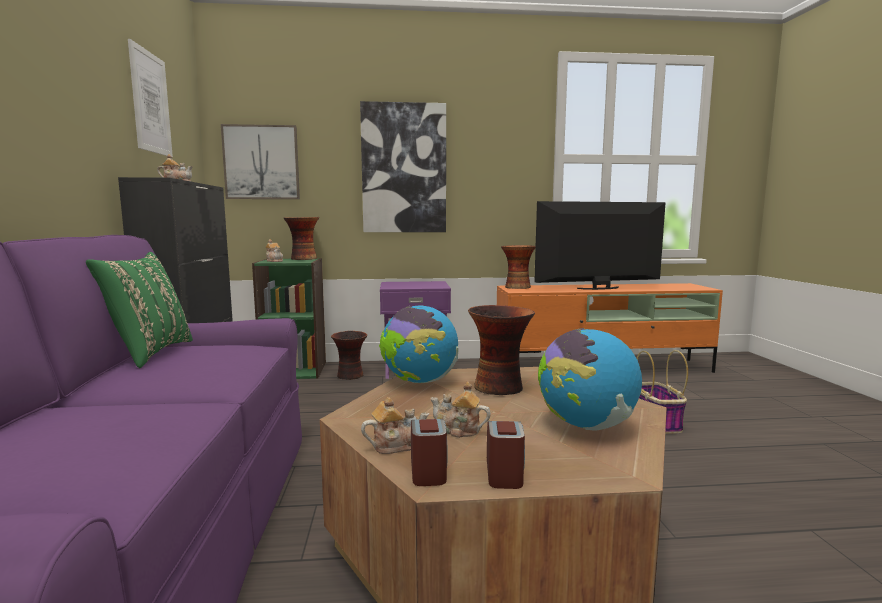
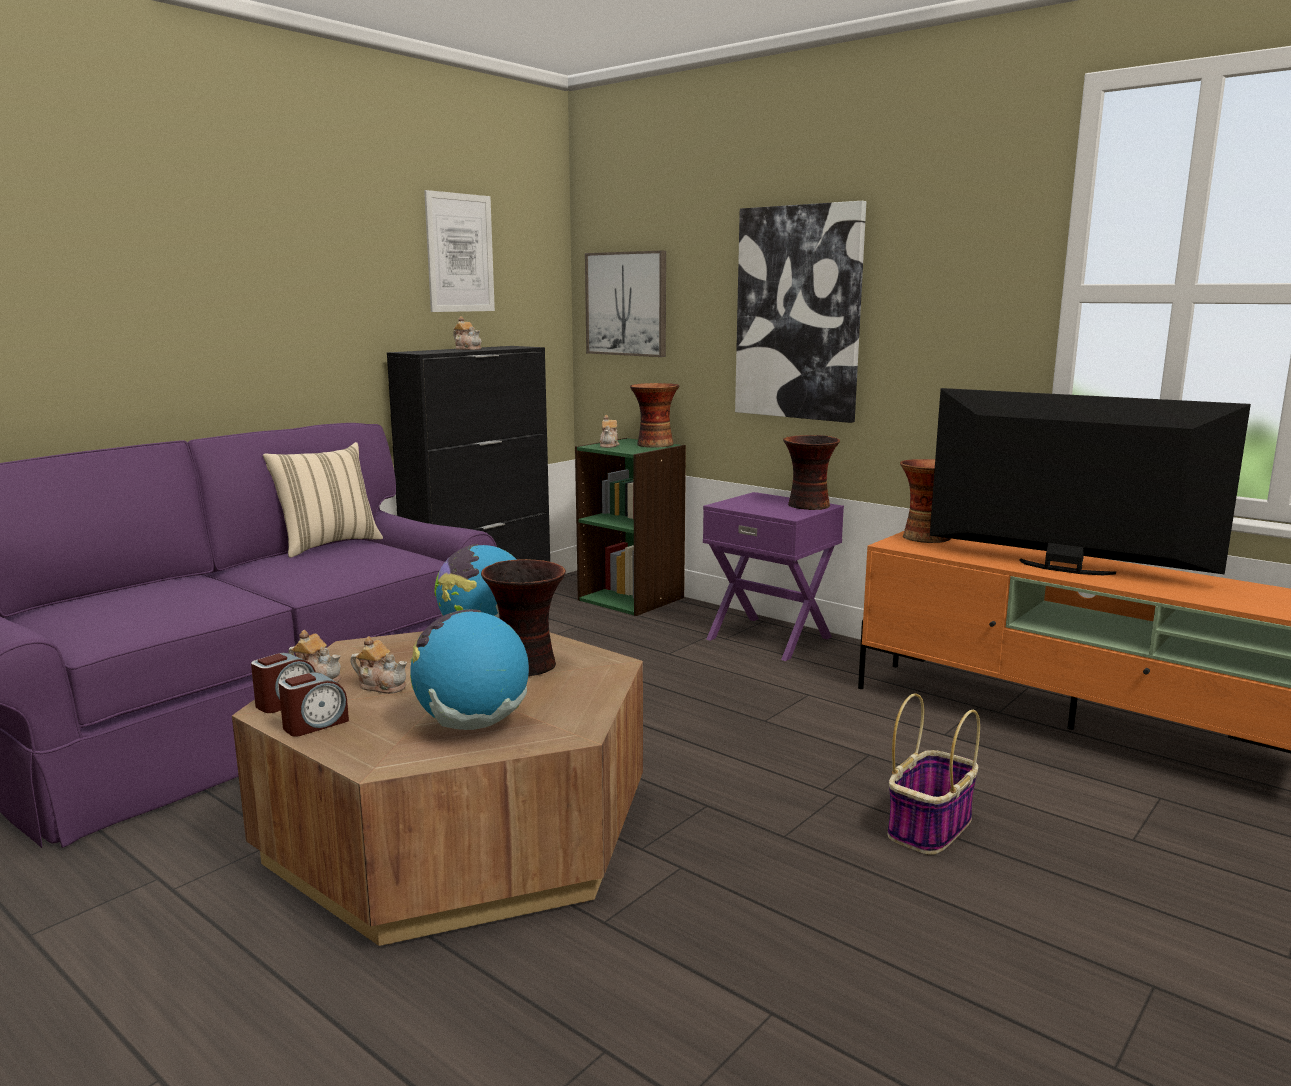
camera: 45 degrees right, 5 degrees up
green pillow [86,252,193,368] -> beige pillow [263,442,383,558]
vase [331,331,367,380] -> vase moved to [783,435,840,510]
teapot [431,381,491,438] -> teapot turned 135 degrees clockwise [350,636,407,694]

